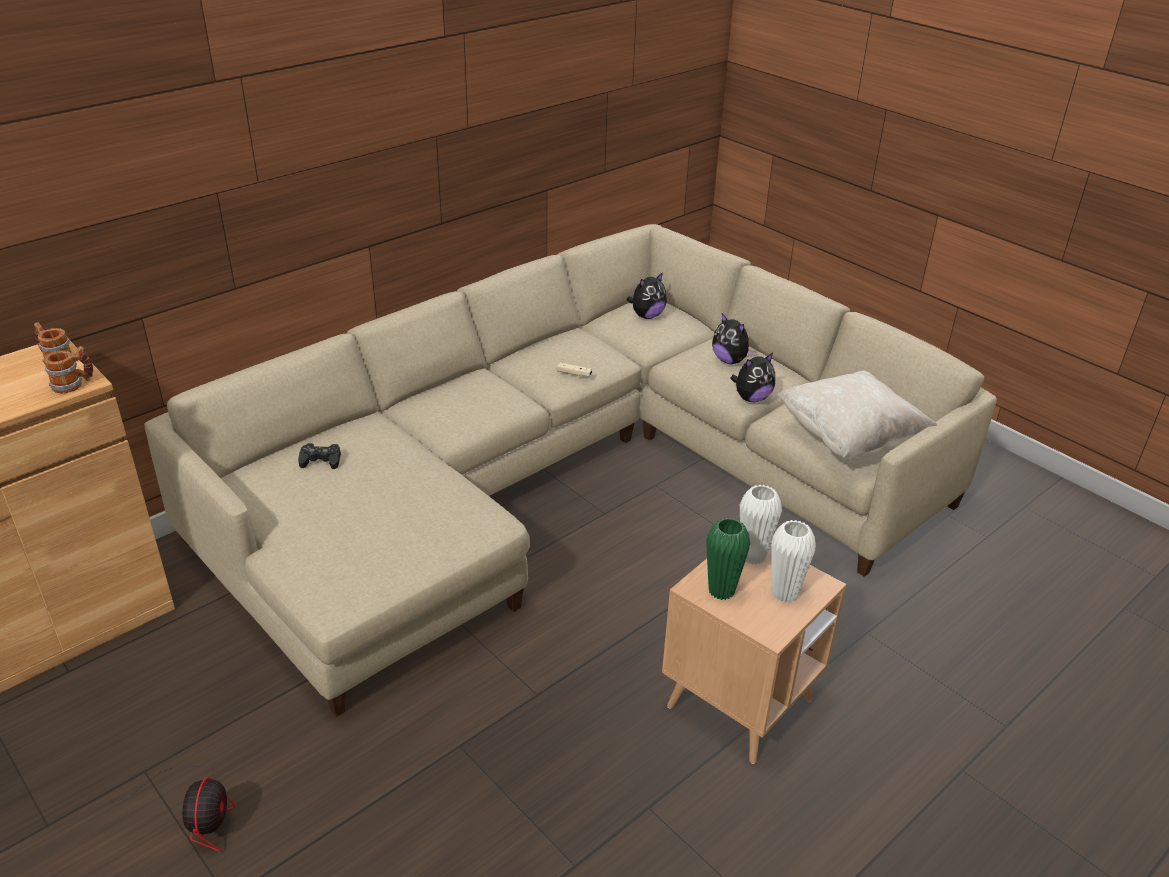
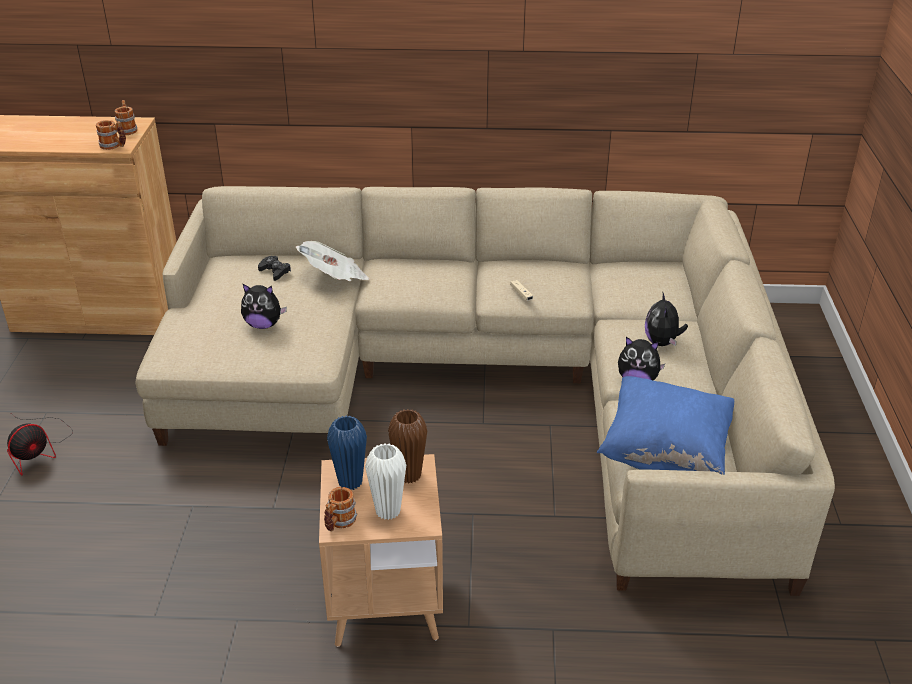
camera: 45 degrees right, 0 degrees up
plush toy [627,272,667,319] -> plush toy moved to [241,283,287,329]
green vase [706,518,750,600] -> blue vase [327,416,367,490]
white vase [740,485,782,565] -> brown vase [388,409,427,484]
beige pillow [777,370,937,459] -> blue pillow [597,376,734,475]
none -> newspaper [296,241,370,281]
none -> mug [324,486,357,532]

